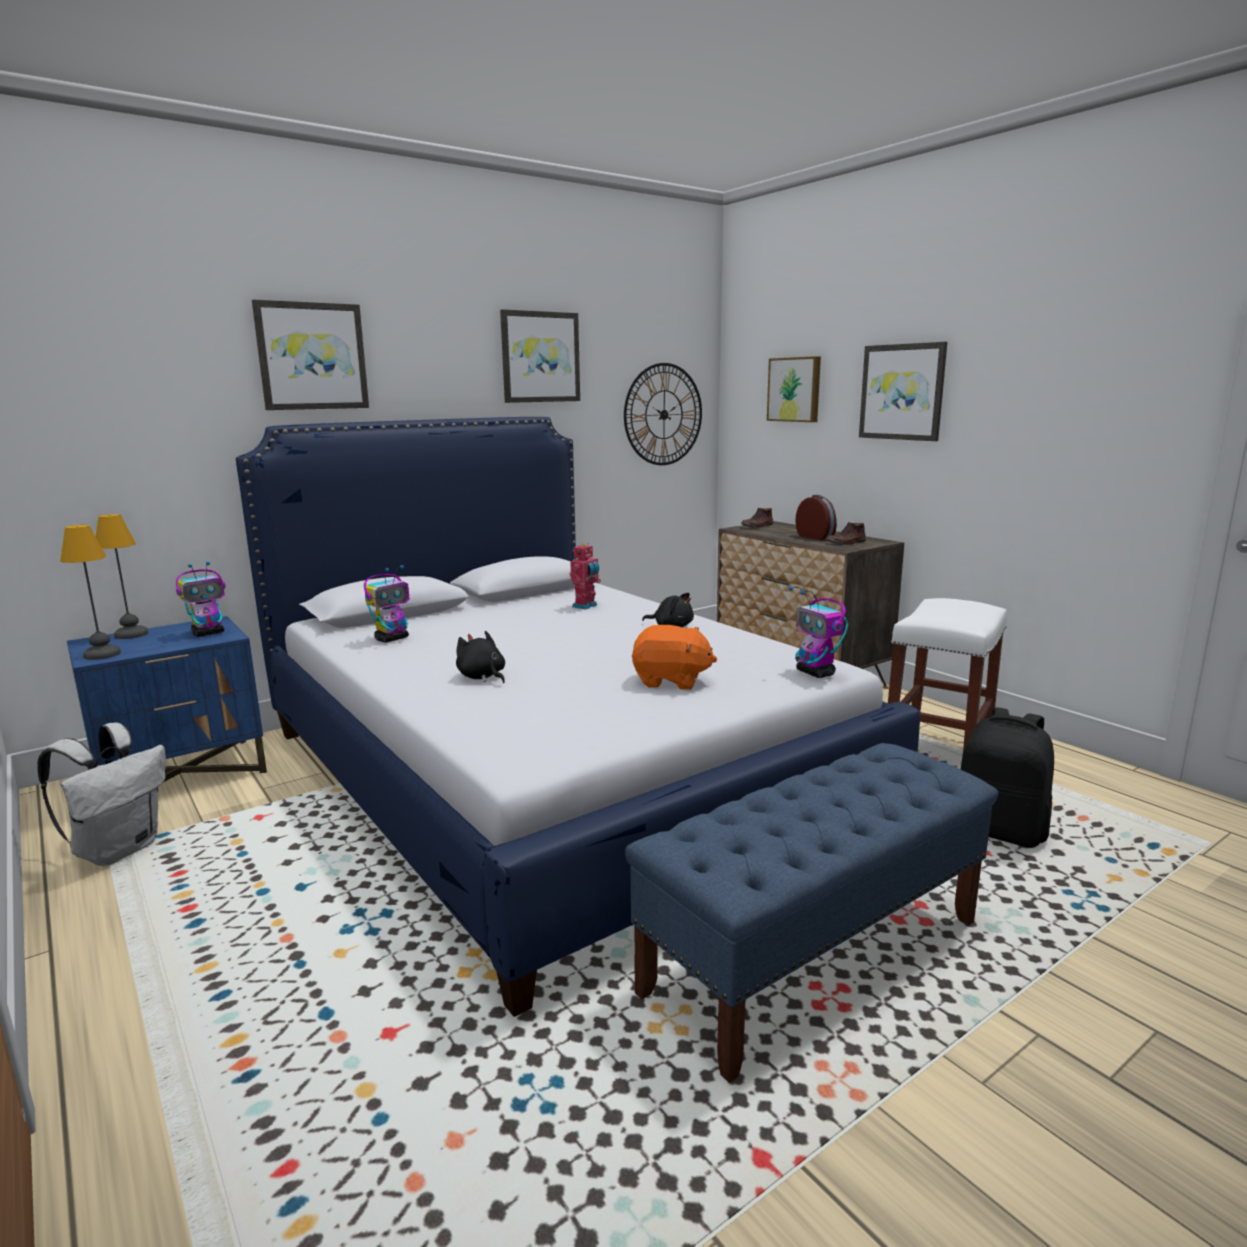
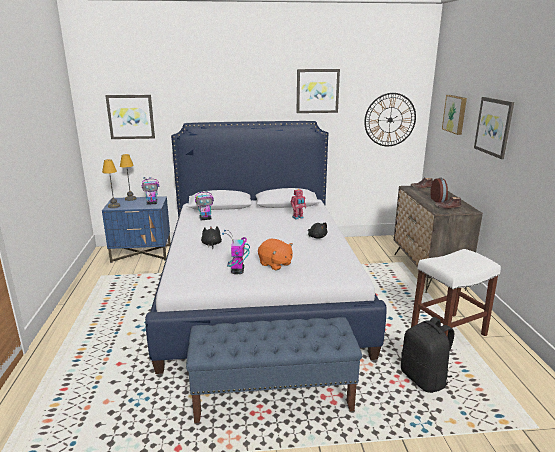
camera: 30 degrees right, 5 degrees up
white backpack [37,723,166,866] -> none
picture [252,300,369,410] -> picture moved to [105,95,155,139]
toy robot [789,586,848,678] -> toy robot moved to [222,229,250,274]

